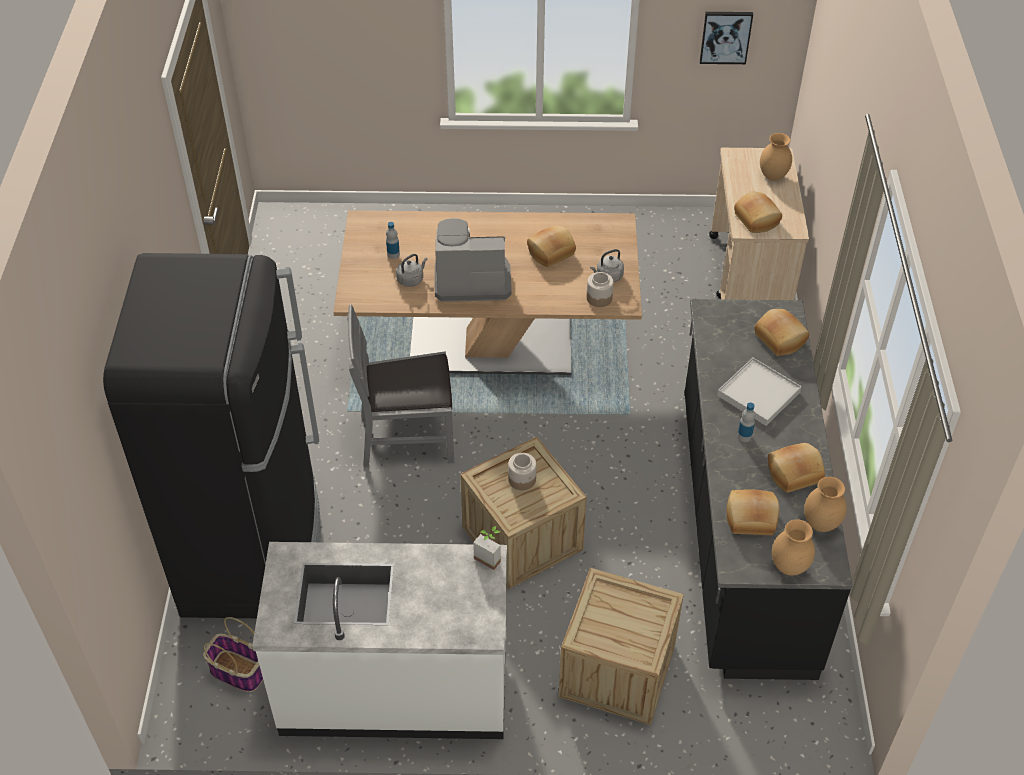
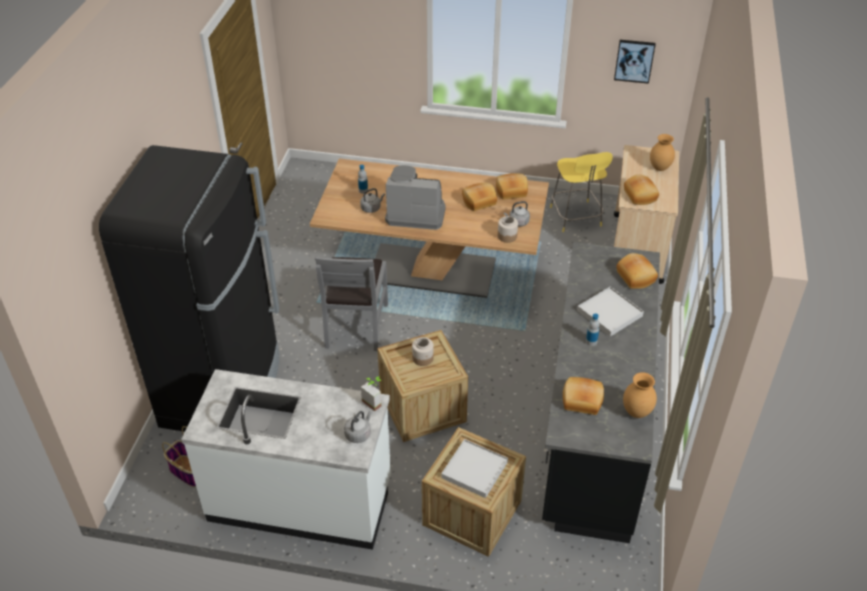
camera: 10 degrees right, 5 degrees down
grey chair [347,305,454,467] -> grey chair turned 90 degrees counterclockwise [315,257,388,351]
bread [768,443,825,493] -> bread moved to [496,173,528,200]
brown vase [772,519,815,576] -> none
none -> grey kettle [344,411,372,443]
none -> white tray [441,439,508,498]
none -> yellow stool [550,152,613,232]

